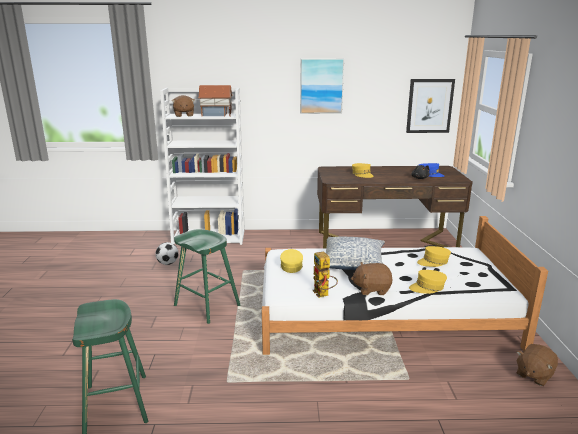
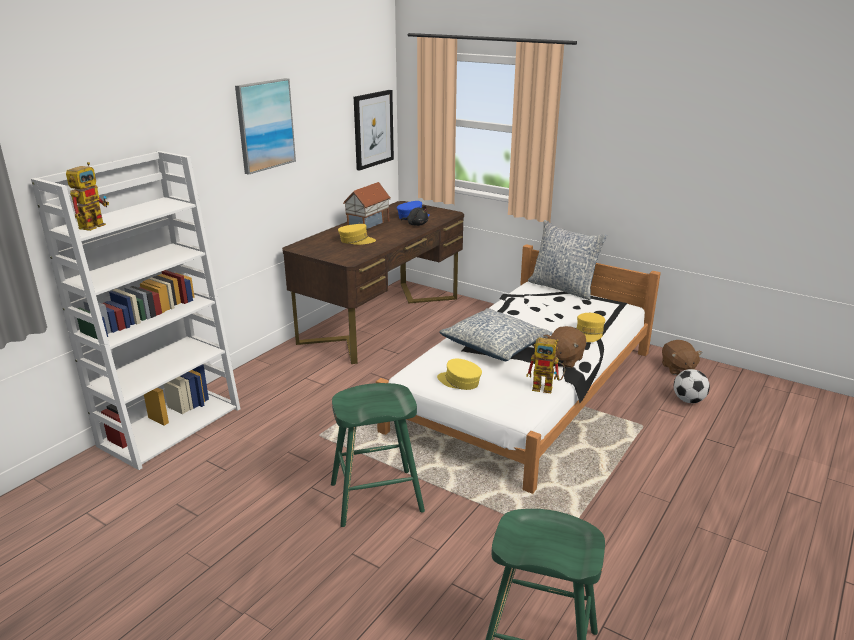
camera: 55 degrees left, 5 degrees up
football [156,242,179,265] -> football moved to [673,369,710,403]
brown plush toy [172,95,195,117] -> toy robot [66,162,109,231]
toy house [198,85,233,117] -> toy house moved to [343,182,391,229]
yellow cap [417,246,451,267] -> none
none -> pillow [528,220,607,300]

